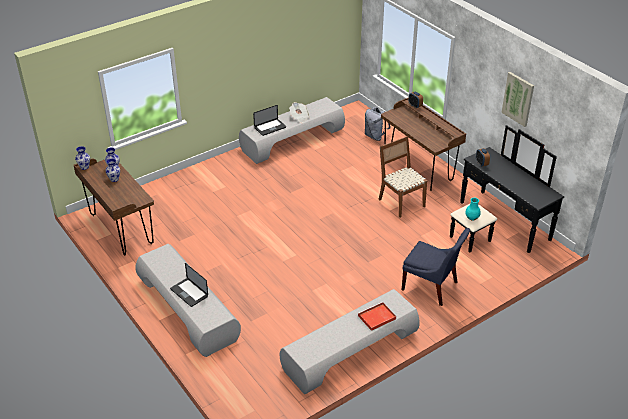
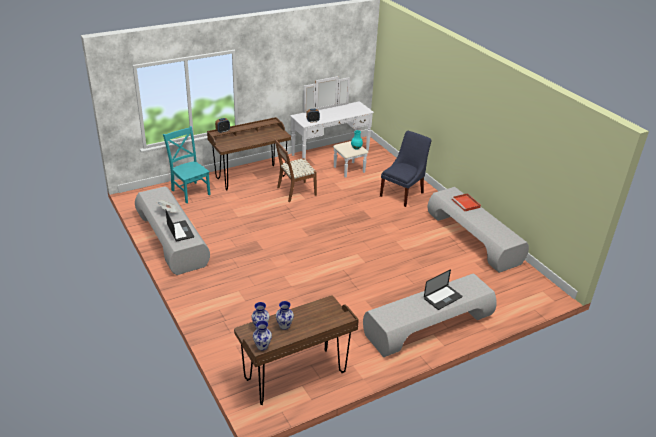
camera: 85 degrees left, 5 degrees down
grey backpack [365,107,391,141] -> turquoise chair [163,126,211,203]
black dresser [450,125,564,253] -> white dresser [291,76,374,178]
picture [501,72,534,127] -> none

